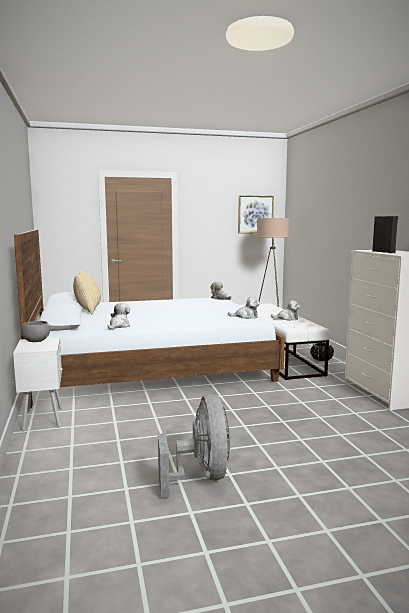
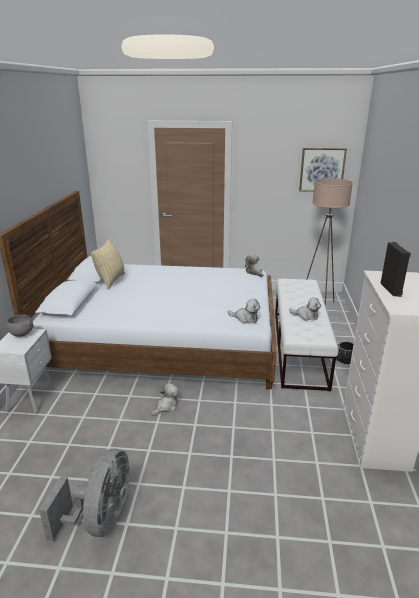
camera: 20 degrees right, 15 degrees up
plush toy [108,303,130,330] -> plush toy moved to [151,383,179,416]

